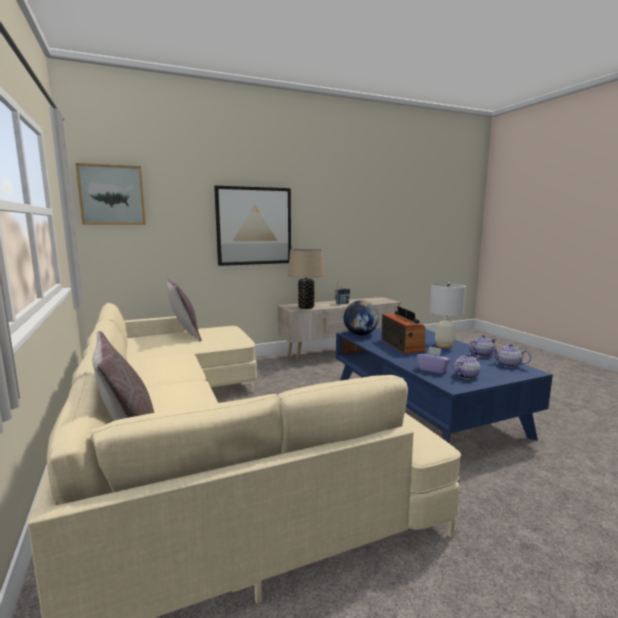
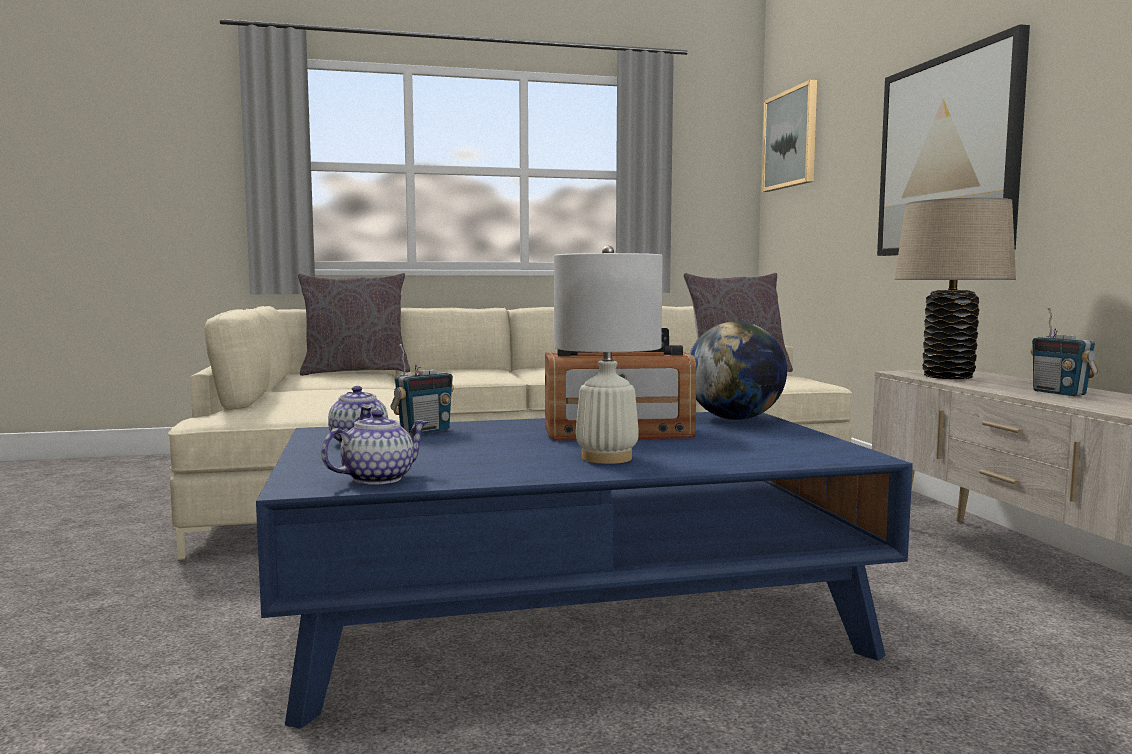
camera: 100 degrees right, 5 degrees down
purple tissue box [417,346,450,374] -> radio [390,344,454,434]
teapot [468,335,496,357] -> none

